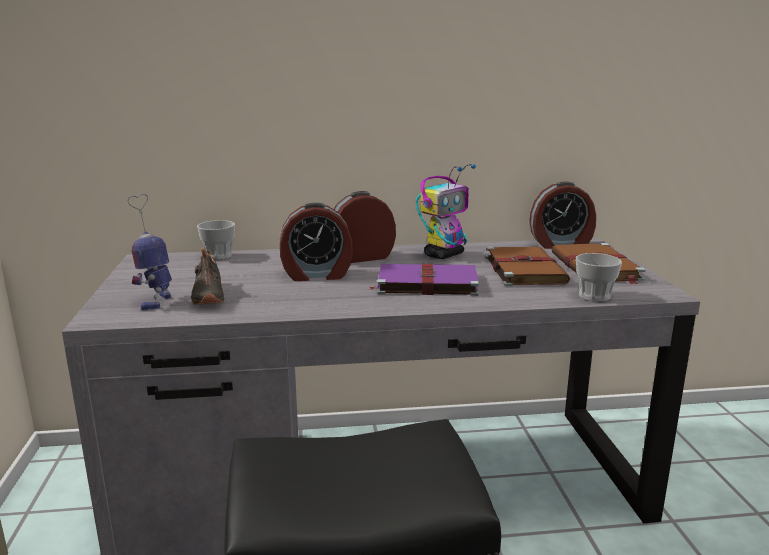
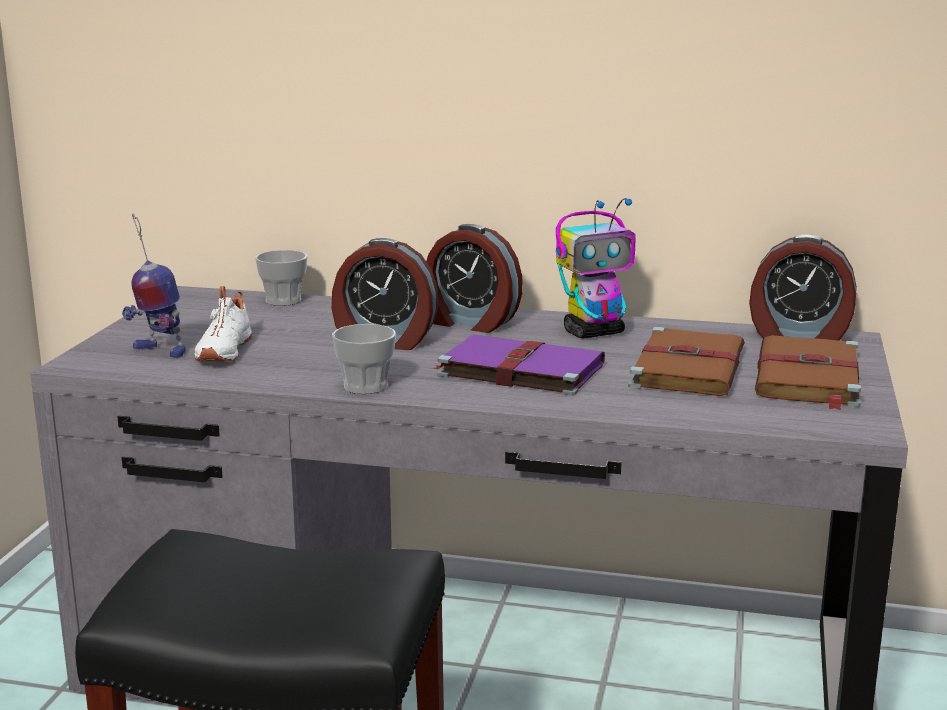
camera: 20 degrees right, 0 degrees up
toy robot [128,194,172,310] -> toy robot turned 90 degrees counterclockwise [122,214,186,358]
black shoe [191,247,225,305] -> white shoe [195,286,252,362]
alarm clock [334,191,396,263] -> alarm clock turned 150 degrees counterclockwise [426,224,523,333]
cup [576,253,622,302] -> cup moved to [332,324,396,394]

